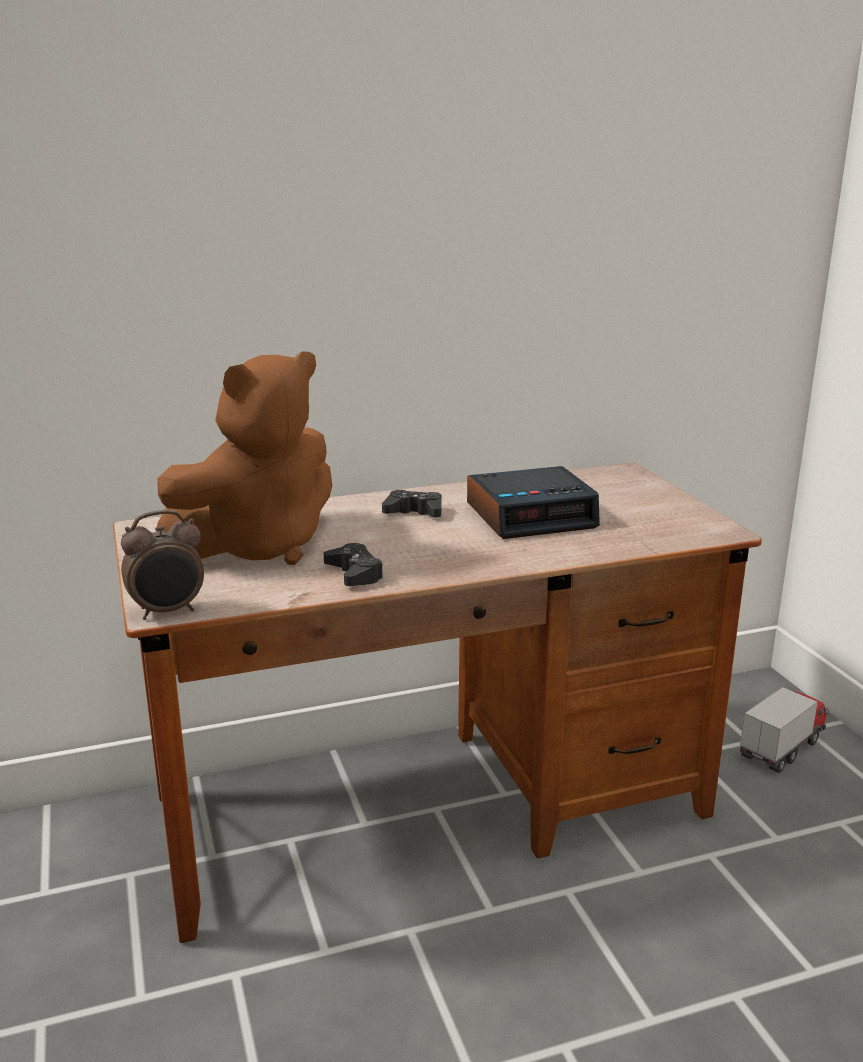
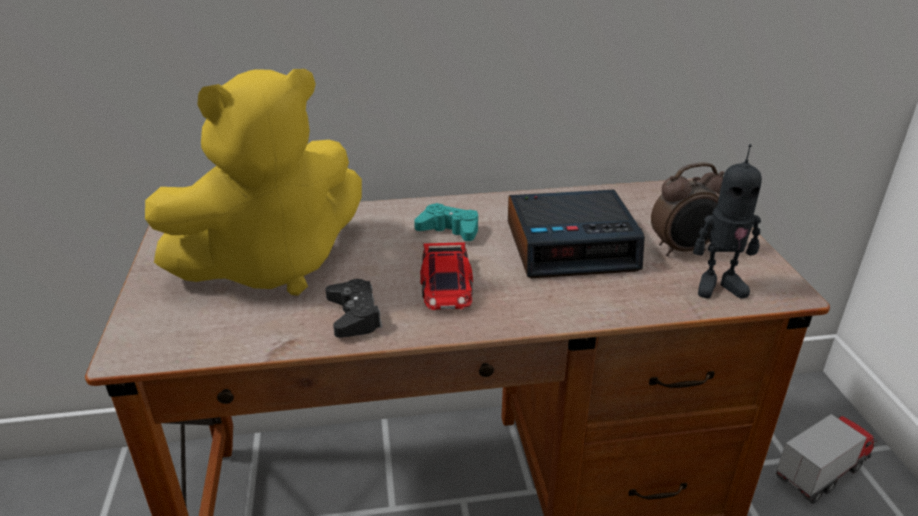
camera: 10 degrees right, 10 degrees up
alarm clock [121,510,204,620] -> alarm clock moved to [651,162,724,256]
brown plush toy [156,352,332,565] -> yellow plush toy [145,69,362,296]
black game controller [382,490,442,518] -> turquoise game controller [414,203,478,241]
none -> toy car [420,242,473,310]
none -> toy robot [693,144,762,299]

